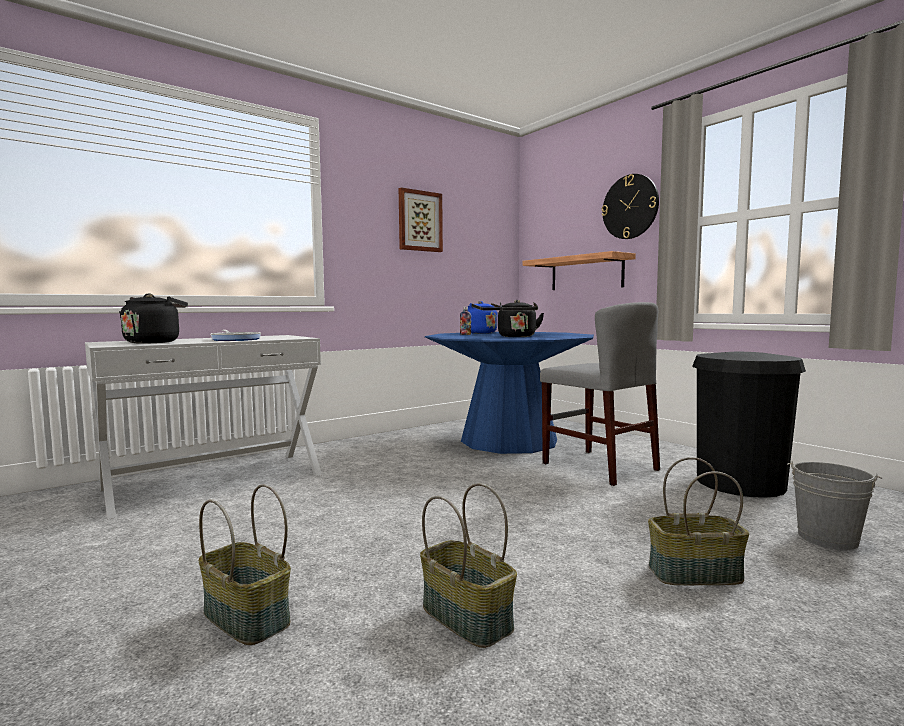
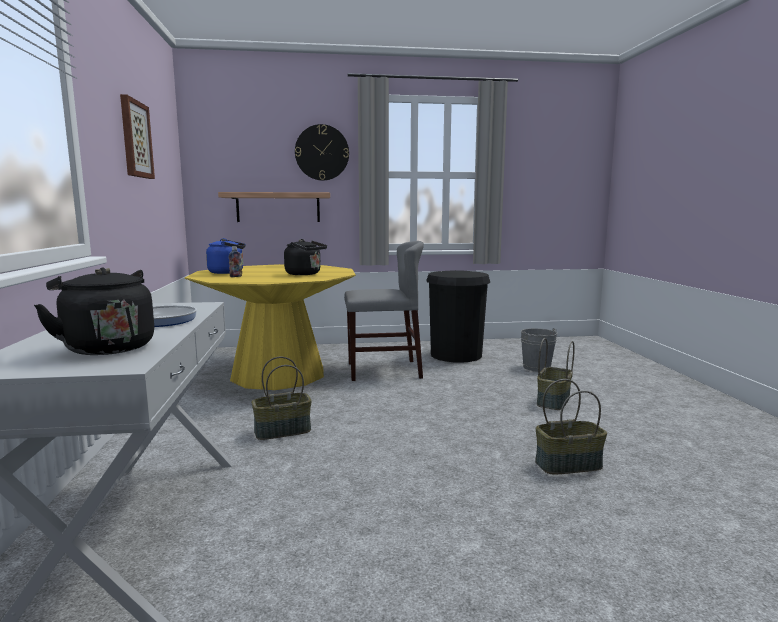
camera: 60 degrees left, 5 degrees up
basket [199,484,291,645] -> basket moved to [251,357,312,440]
blue dining table [425,332,594,454] -> yellow dining table [185,264,356,390]

